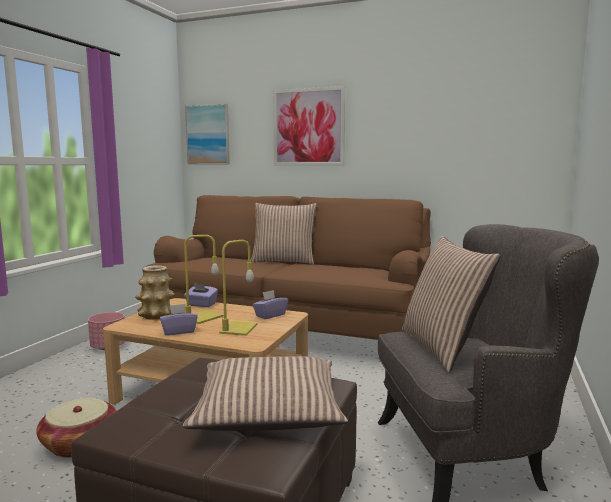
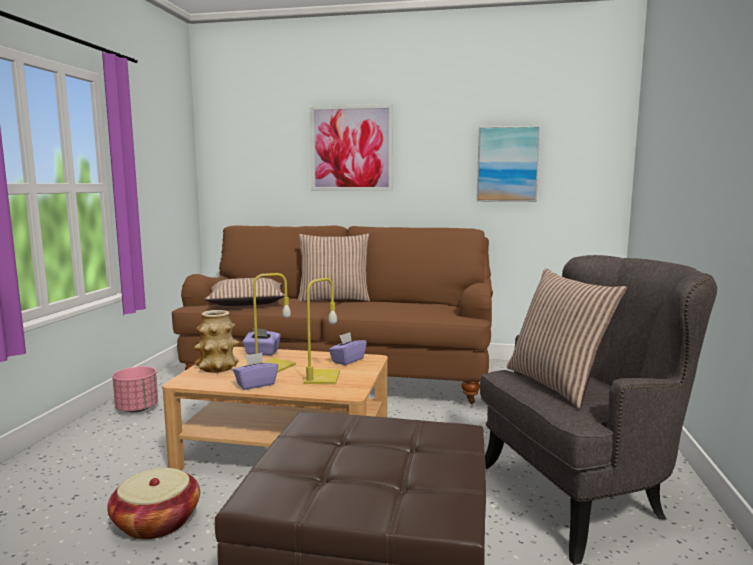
camera: 10 degrees left, 0 degrees up
pillow [183,356,348,431] -> pillow moved to [205,278,285,306]
picture [185,103,230,164] -> picture moved to [477,126,540,202]

